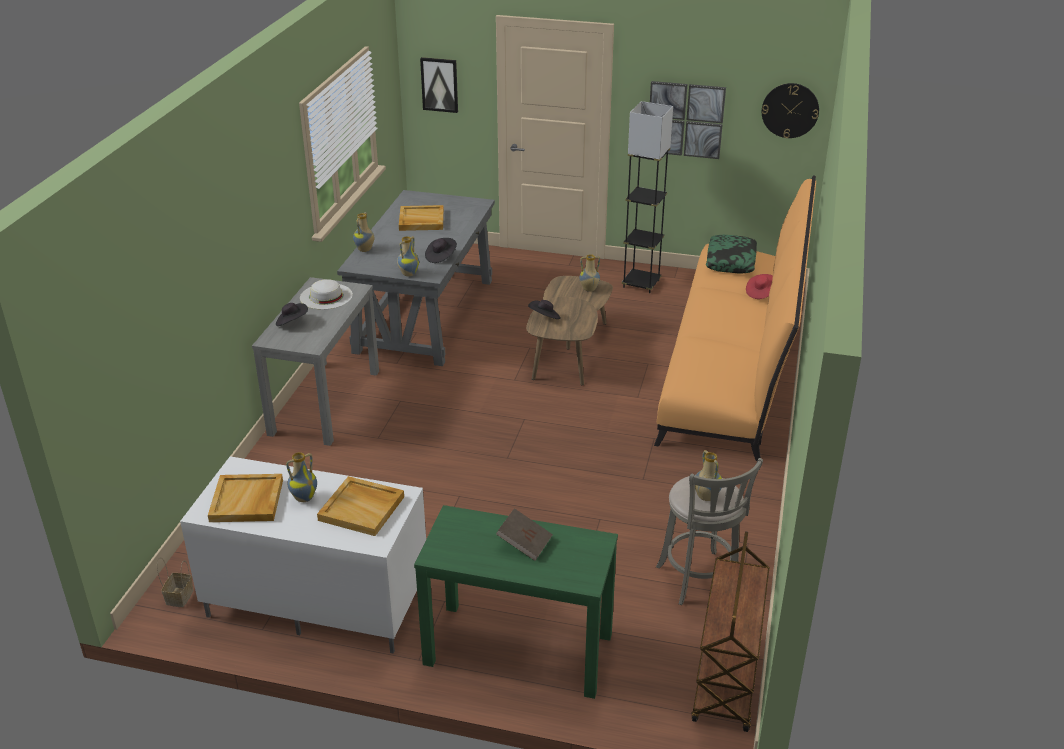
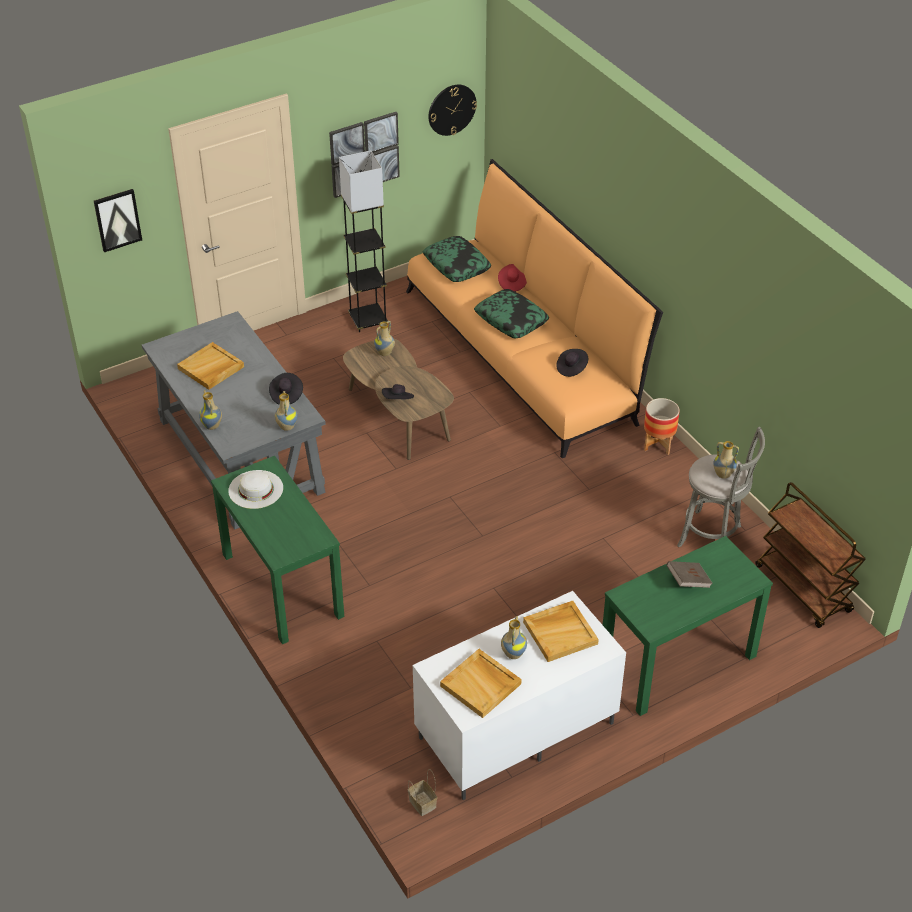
camera: 45 degrees left, 10 degrees up
grey console table [252,277,379,446] -> green console table [211,456,344,644]
black hat [276,303,308,326] -> black hat moved to [556,349,588,377]
none -> pillow [474,289,549,338]
none -> planter [644,398,680,455]

